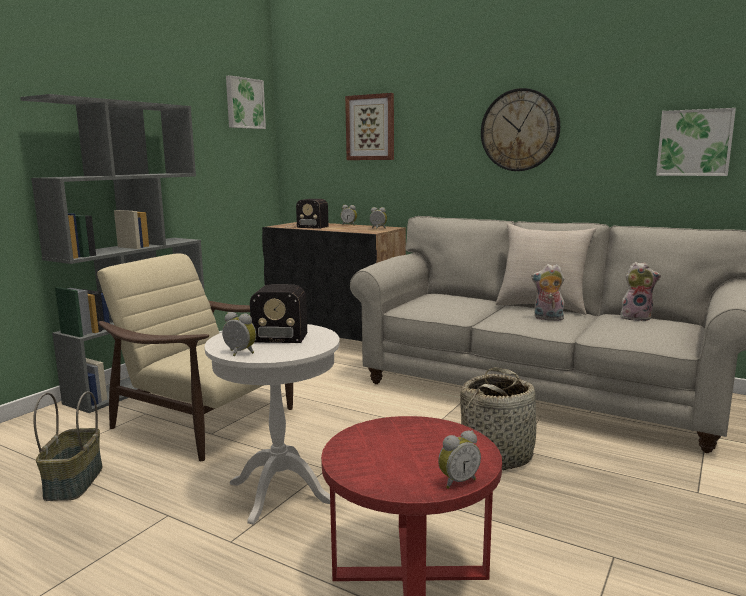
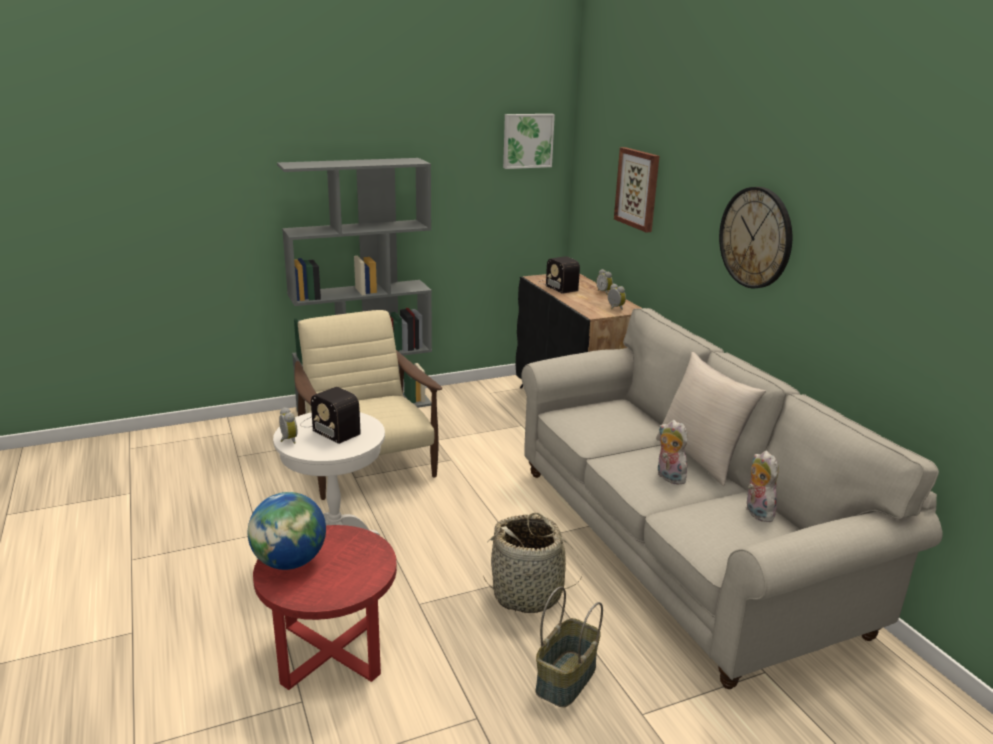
camera: 35 degrees right, 10 degrees up
basket [33,391,102,501] -> basket moved to [536,586,603,707]
alarm clock [438,430,481,489] -> none
plush toy [620,262,661,321] -> plush toy turned 150 degrees counterclockwise [747,451,778,522]
picture [656,108,736,176] -> none
none -> globe [248,492,326,570]

